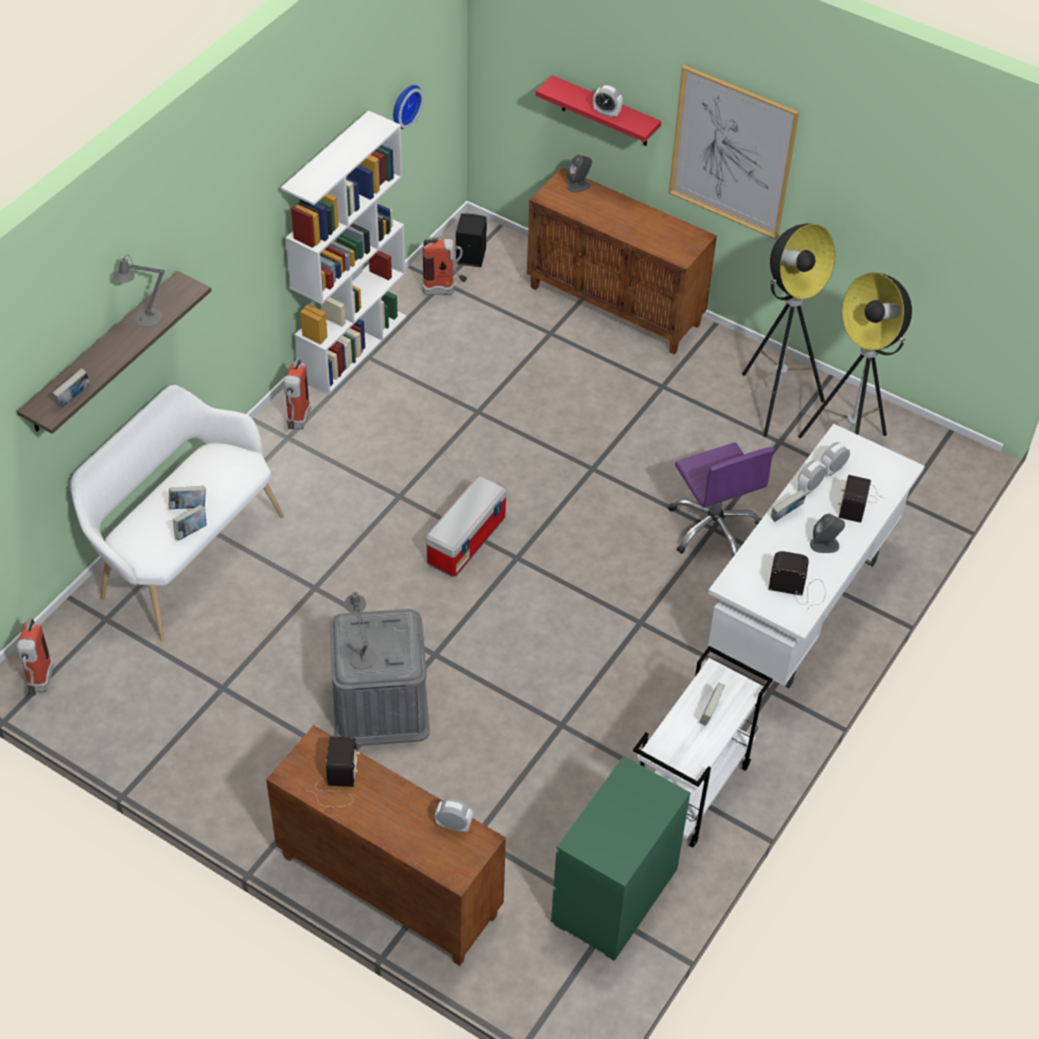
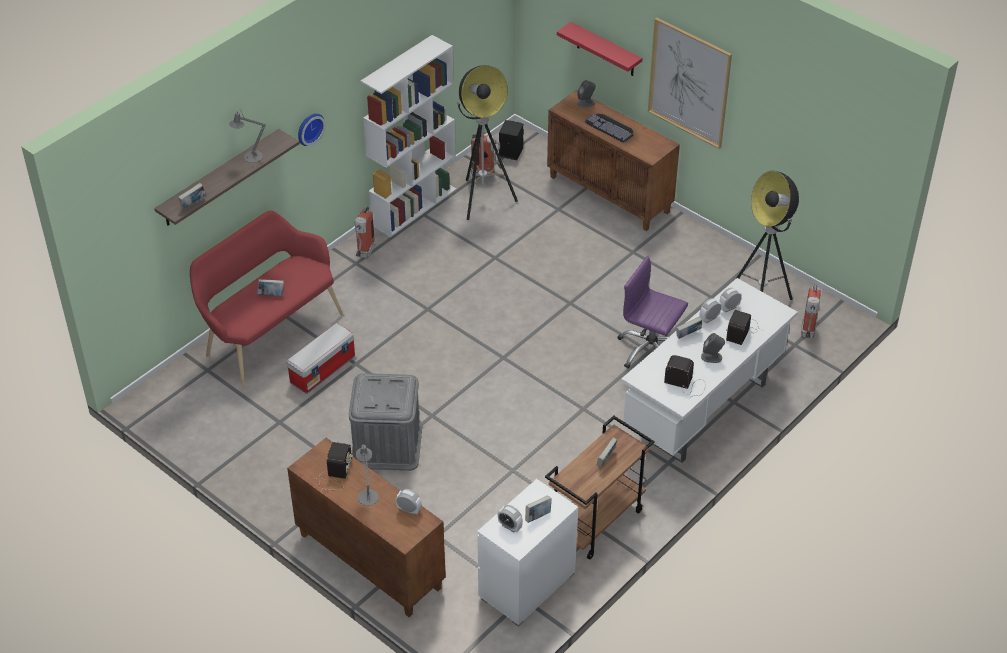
camera: 10 degrees right, 5 degrees down
fire extinguisher [17,617,54,696] -> fire extinguisher moved to [801,284,821,338]
white bench [70,385,284,642] -> red bench [190,211,343,388]
book [173,505,207,541] -> book moved to [525,495,552,523]
grey table lamp [344,592,377,669] -> grey table lamp moved to [356,445,379,506]
wall clock [393,85,424,129] -> wall clock moved to [298,113,326,146]
storage box [426,475,507,577] -> storage box moved to [287,323,355,394]
green dresser [551,756,690,961] -> white dresser [477,479,578,626]
alarm clock [593,85,623,118] -> alarm clock moved to [498,505,523,532]
white cart [633,646,773,848] -> brown cart [545,415,654,560]
purple office chair [668,442,775,558] -> purple office chair turned 135 degrees clockwise [618,256,688,369]
floor lamp [742,223,835,437] -> floor lamp moved to [458,65,518,220]
none -> keyboard [584,114,633,142]

